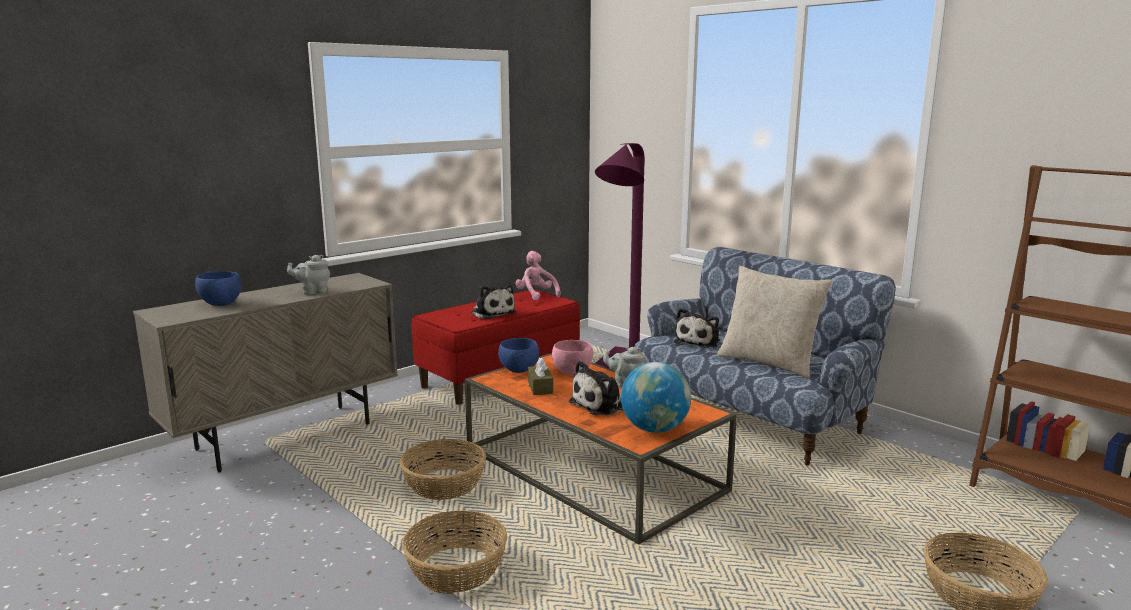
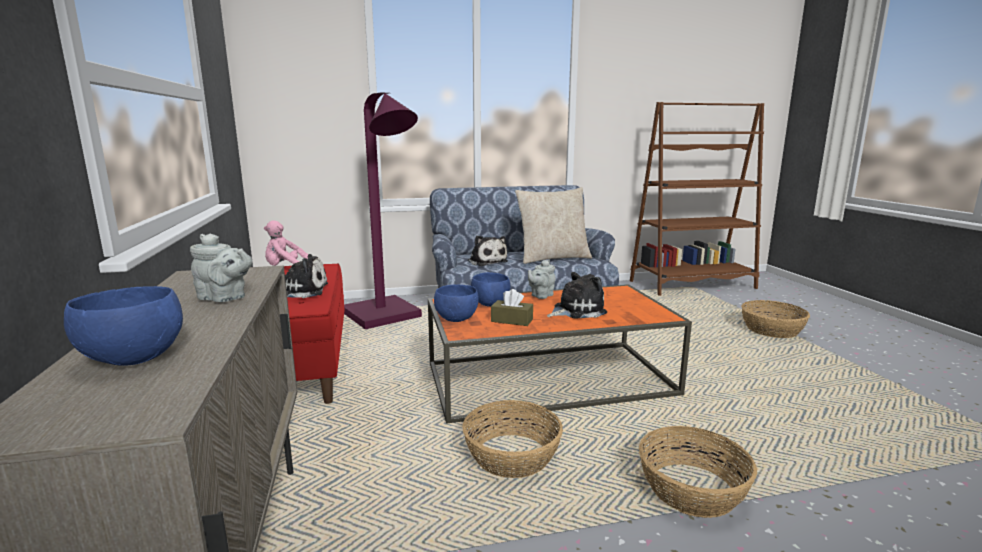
camera: 60 degrees left, 0 degrees up
grey teapot [287,255,330,295] -> grey teapot turned 75 degrees counterclockwise [190,234,252,302]
pink bowl [552,340,593,375] -> blue bowl [471,272,510,307]
plush toy [569,361,623,415] -> plush toy turned 105 degrees counterclockwise [547,272,607,319]
globe [621,362,691,433] -> none

